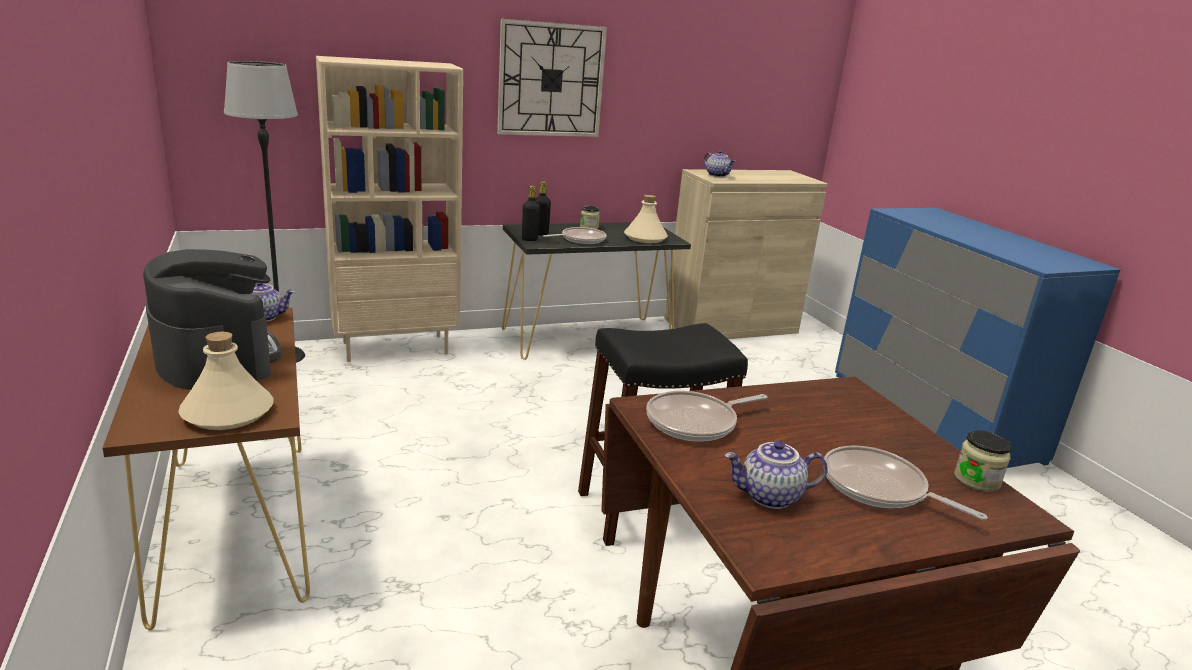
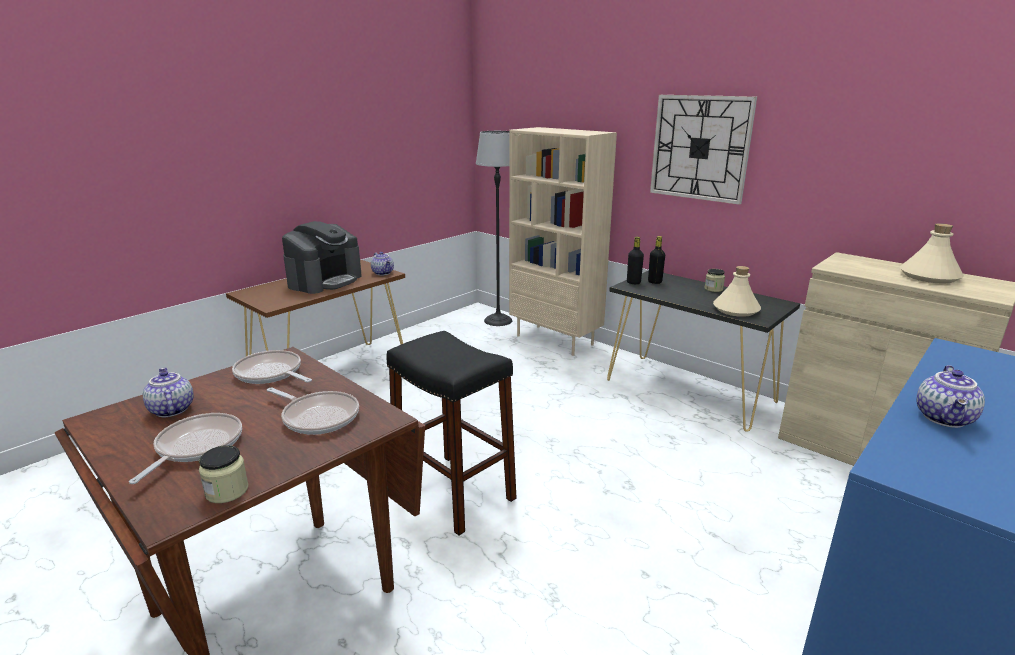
camera: 65 degrees right, 0 degrees up
beige bottle [178,332,273,430] -> beige bottle moved to [900,223,964,284]
frying pan [543,227,607,244] -> frying pan moved to [267,387,359,435]
teapot [704,150,735,177] -> teapot moved to [916,365,985,428]

